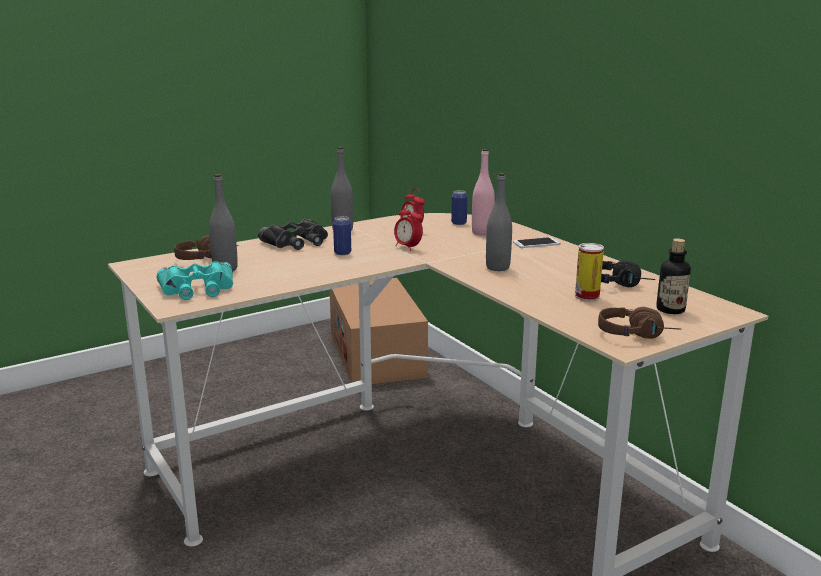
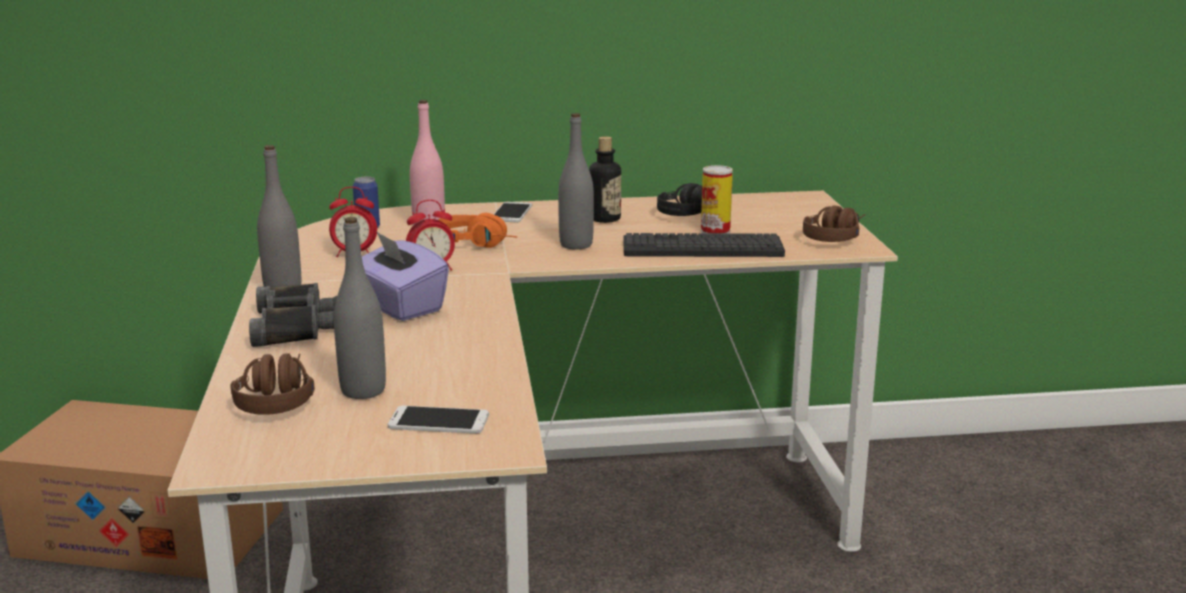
camera: 65 degrees left, 0 degrees up
turquoise binoculars [157,261,233,300] -> phone [388,406,489,434]
can [333,216,351,255] -> purple tissue box [362,231,449,321]
bottle [656,238,691,314] -> bottle moved to [589,136,621,223]
none -> orange headphones [438,213,518,248]
none -> keyboard [623,233,785,257]

